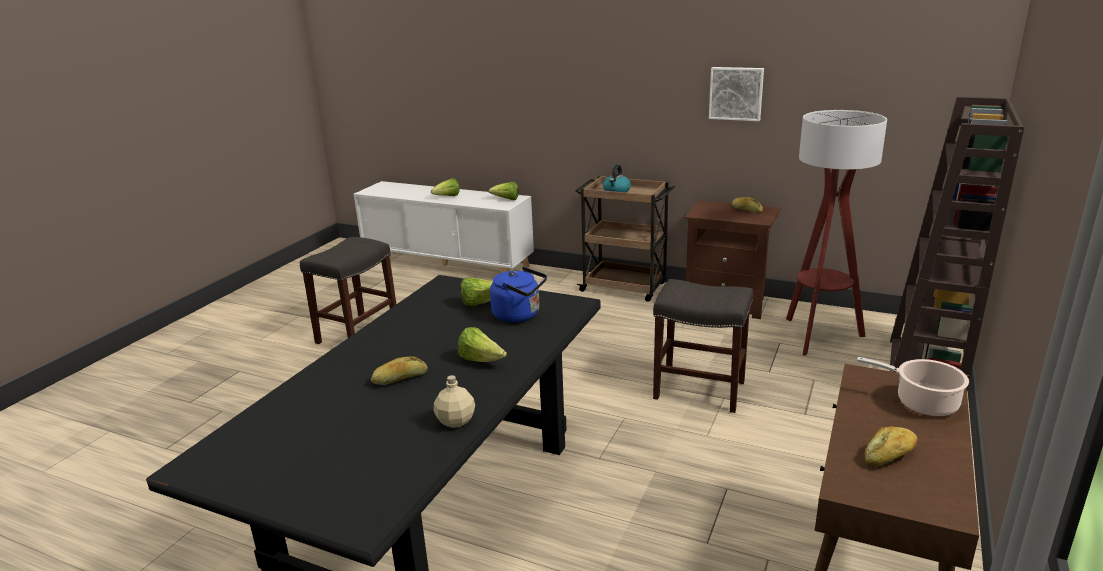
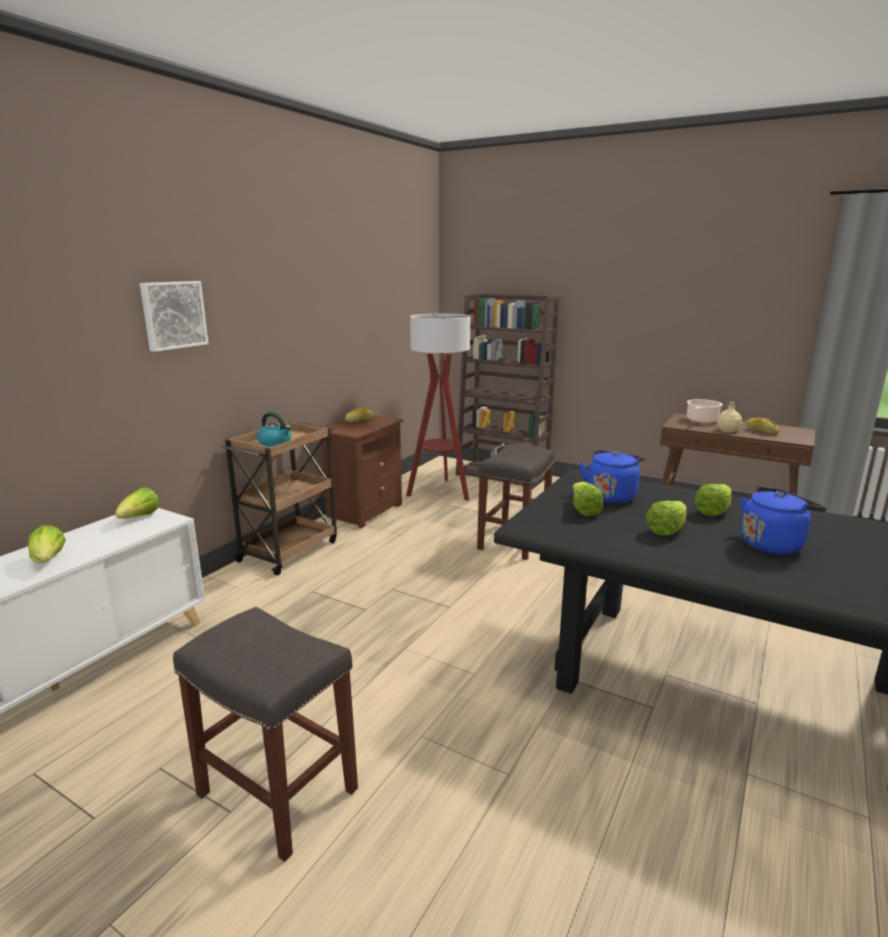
camera: 85 degrees left, 5 degrees down
bread [371,356,428,385] -> blue kettle [741,486,826,554]
beige bottle [434,375,475,428] -> beige bottle moved to [716,402,742,432]
picture [709,67,764,121] -> picture moved to [140,281,209,352]
none -> lettuce [646,501,687,536]

